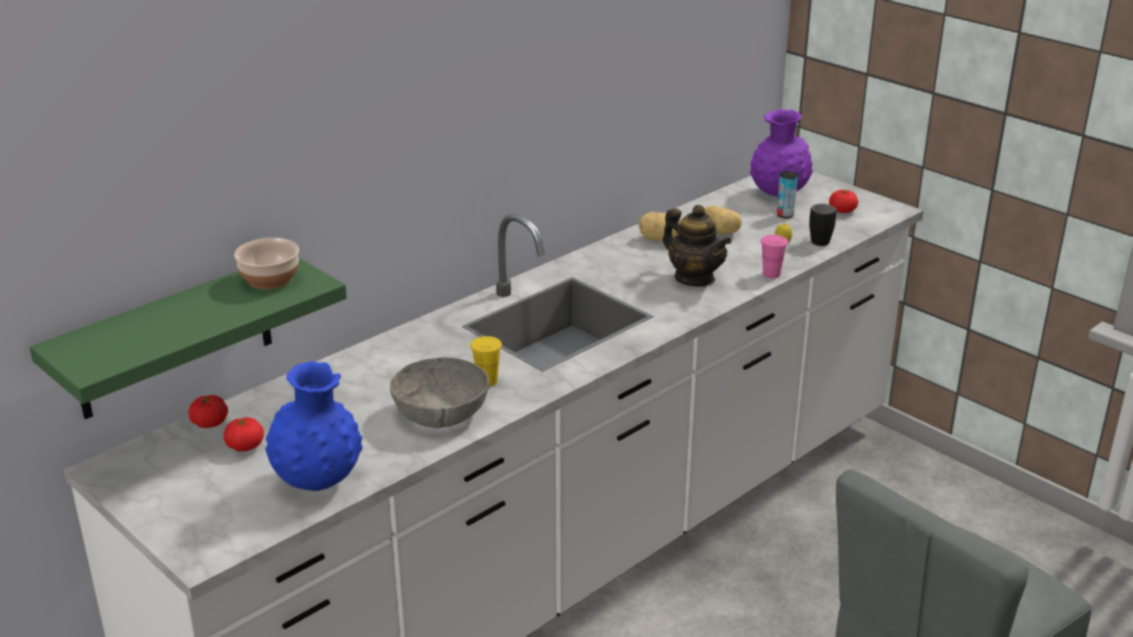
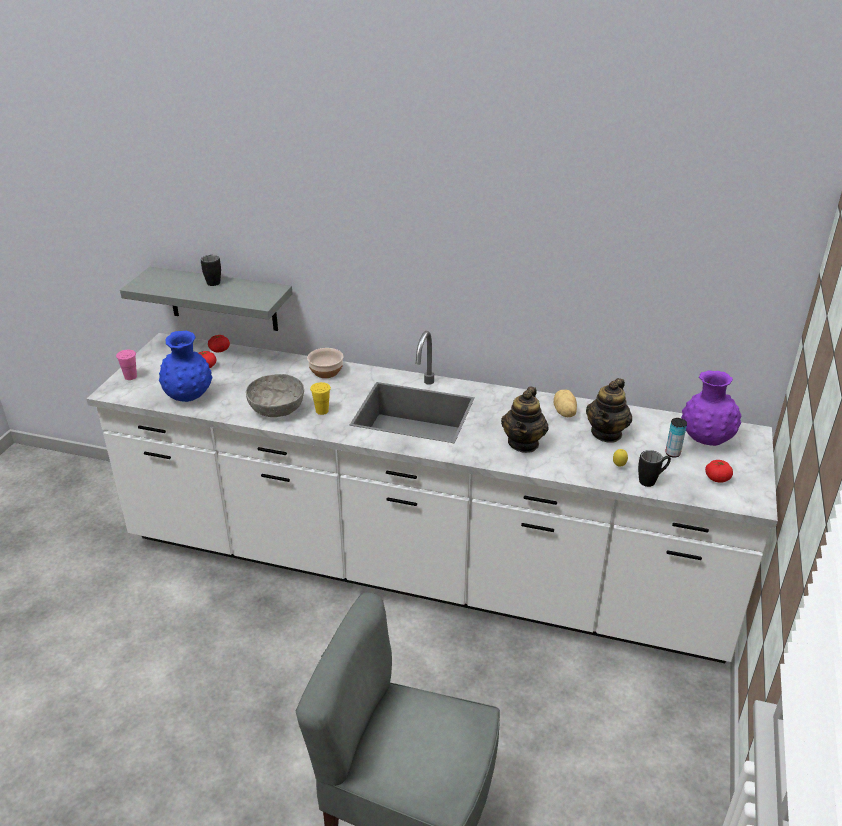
camera: 60 degrees right, 5 degrees up
green shelf [30,258,347,419] -> grey shelf [120,267,293,331]
bowl [234,238,299,289] -> bowl moved to [307,348,344,378]
potato [704,206,741,235] -> teapot [586,378,632,443]
pink cup [761,235,788,278] -> pink cup moved to [116,350,137,380]
none -> black mug [201,255,221,286]

